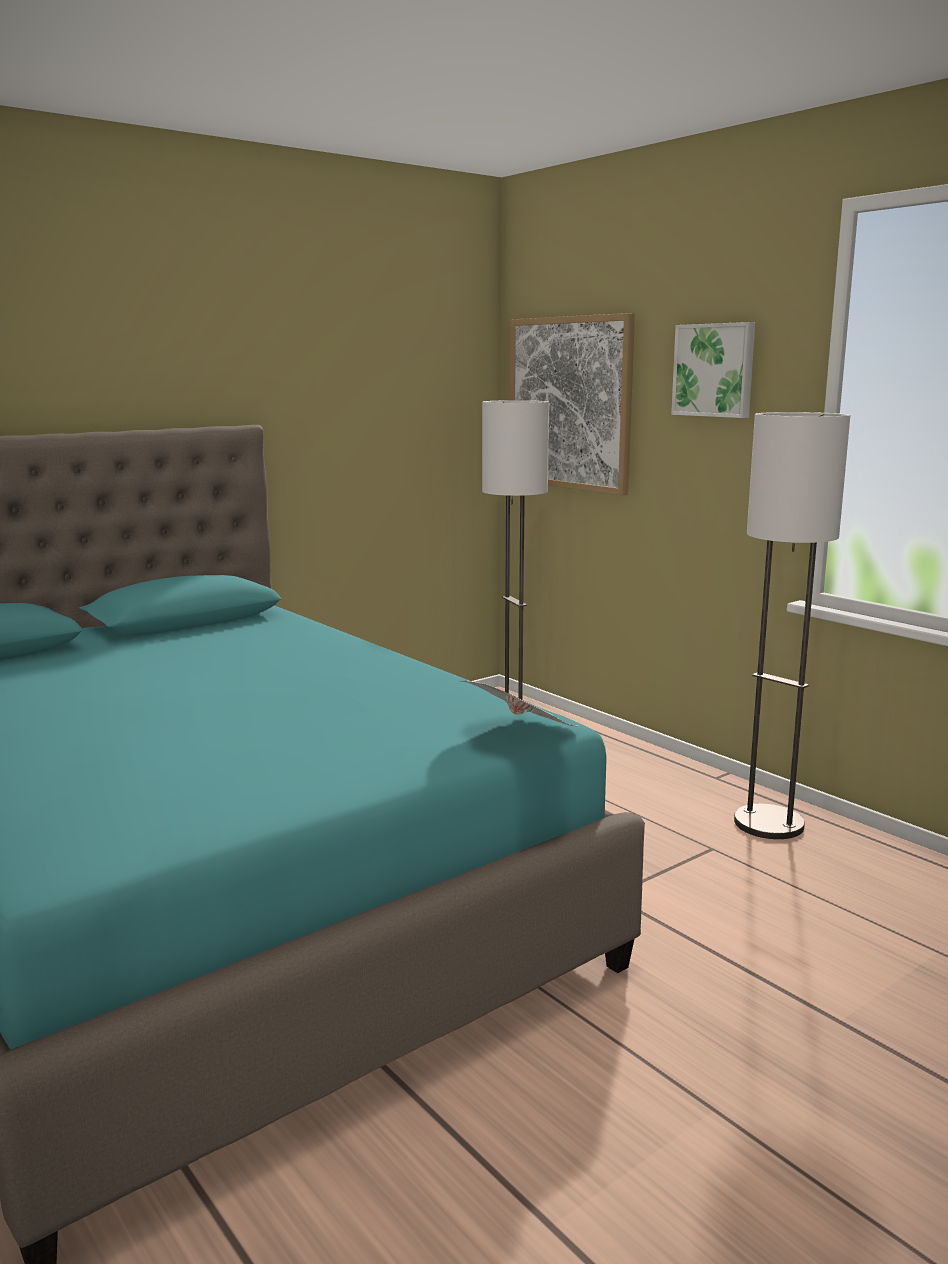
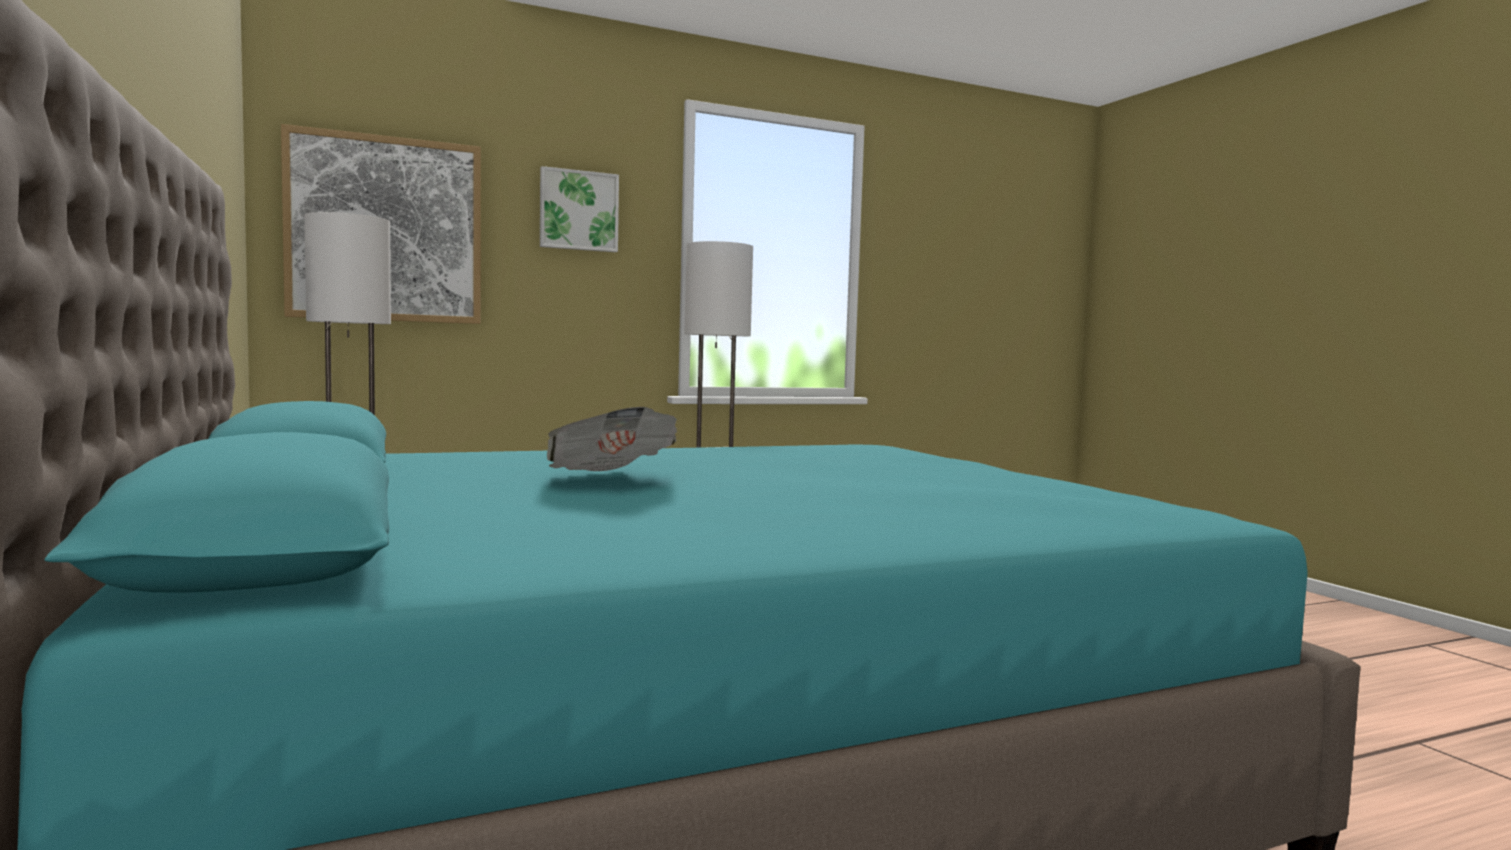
camera: 75 degrees left, 10 degrees down
newspaper [461,681,577,726] -> newspaper moved to [547,407,677,471]

